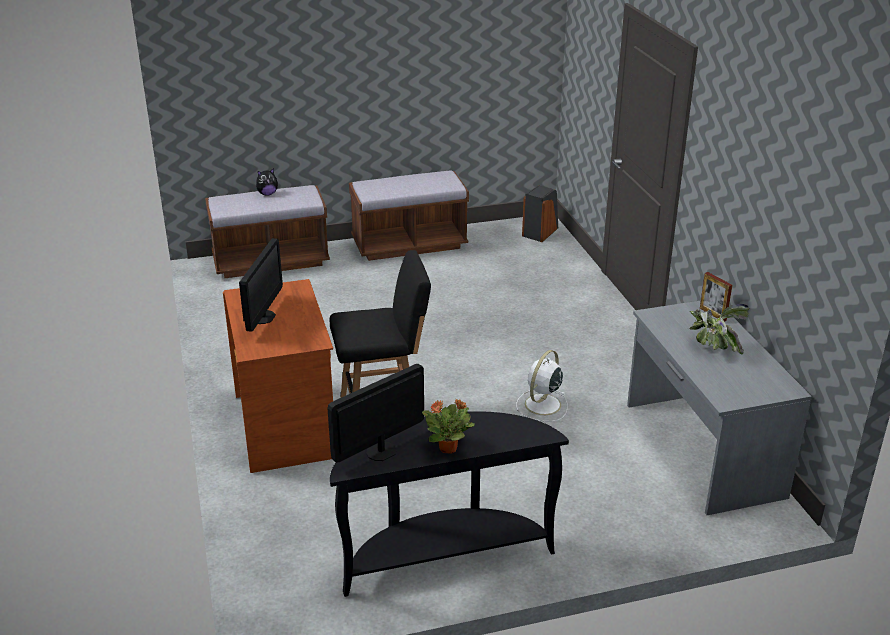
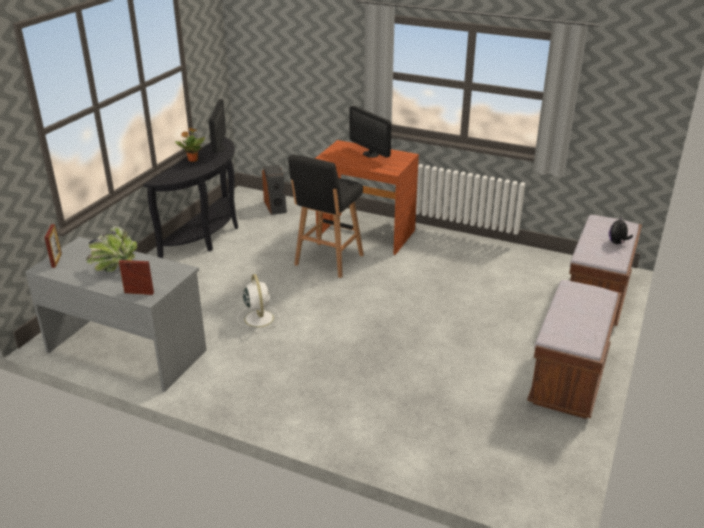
camera: 130 degrees right, 0 degrees up
speaker [522,185,558,242] -> speaker moved to [262,165,287,215]
none -> picture frame [44,224,62,268]

